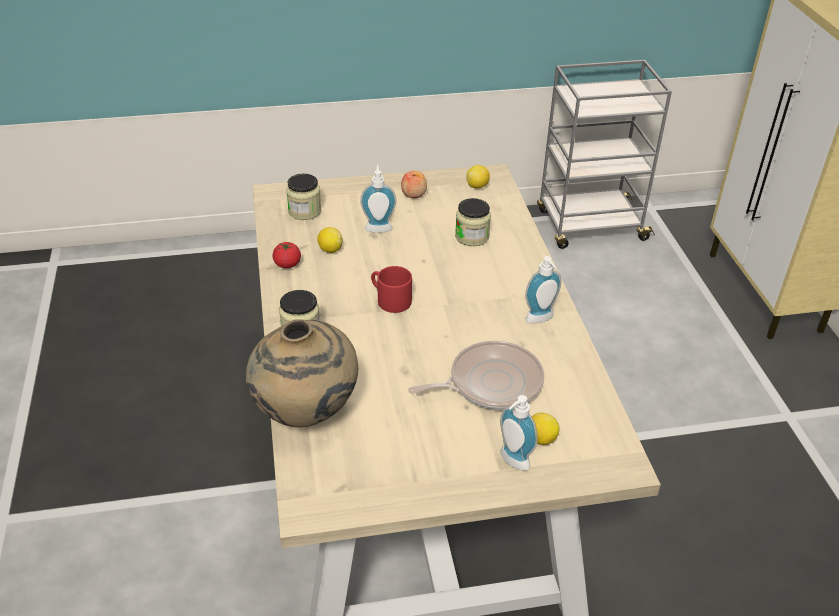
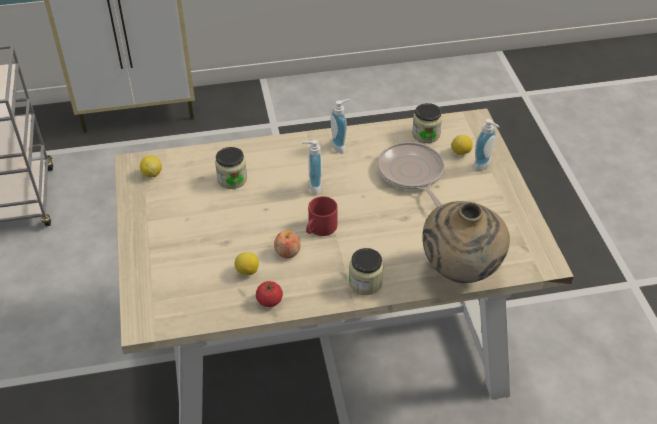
camera: 90 degrees left, 5 degrees up
jar [286,173,321,220] -> jar moved to [412,103,442,143]
soap dispenser [360,165,396,233] -> soap dispenser moved to [302,140,322,195]
apple [401,171,427,198] -> apple moved to [274,231,301,258]

